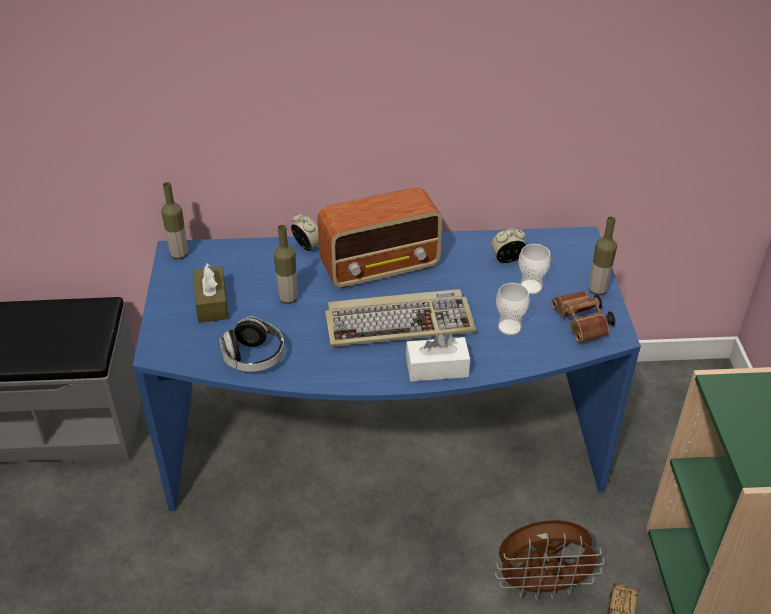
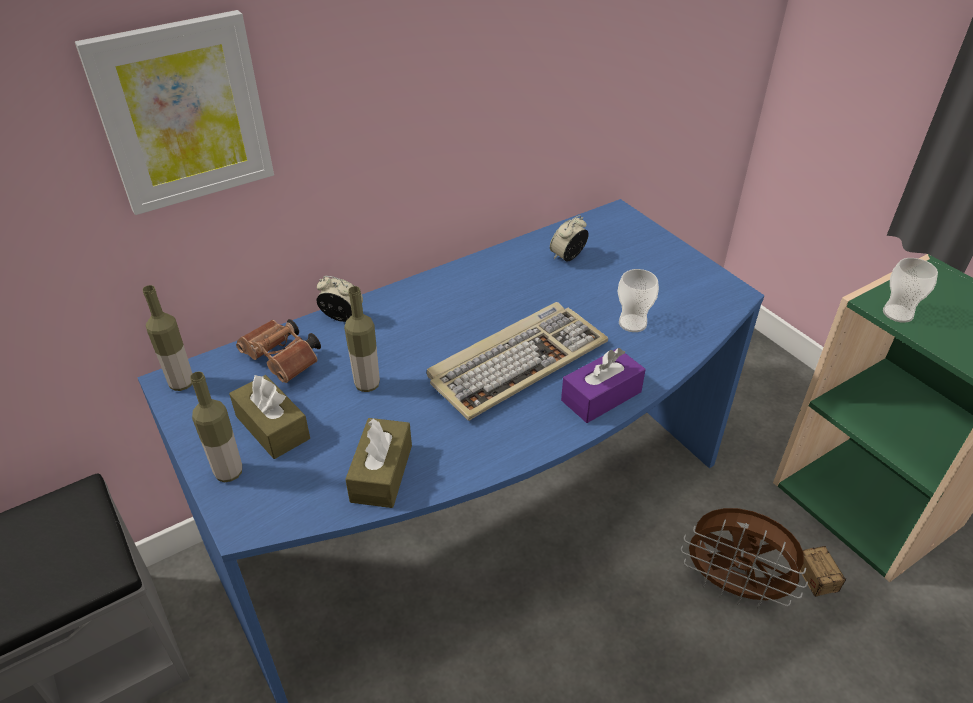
camera: 30 degrees left, 0 degrees up
headphones [219,316,284,372] -> brown tissue box [345,418,412,508]
radio [317,187,442,288] -> none
white tissue box [406,333,470,381] -> purple tissue box [561,348,646,423]
brown fan [495,520,605,601] -> brown fan turned 60 degrees clockwise [680,508,808,609]
cup [518,244,551,294] -> cup moved to [883,258,938,323]
brown binoculars [551,291,615,343] -> brown binoculars moved to [236,319,321,383]
bottle [589,217,617,295] -> bottle moved to [190,372,242,482]
none -> picture [75,10,274,215]

